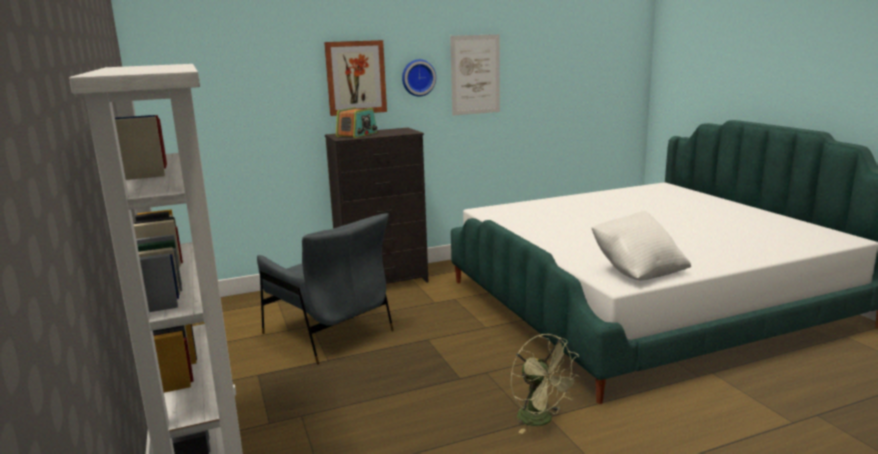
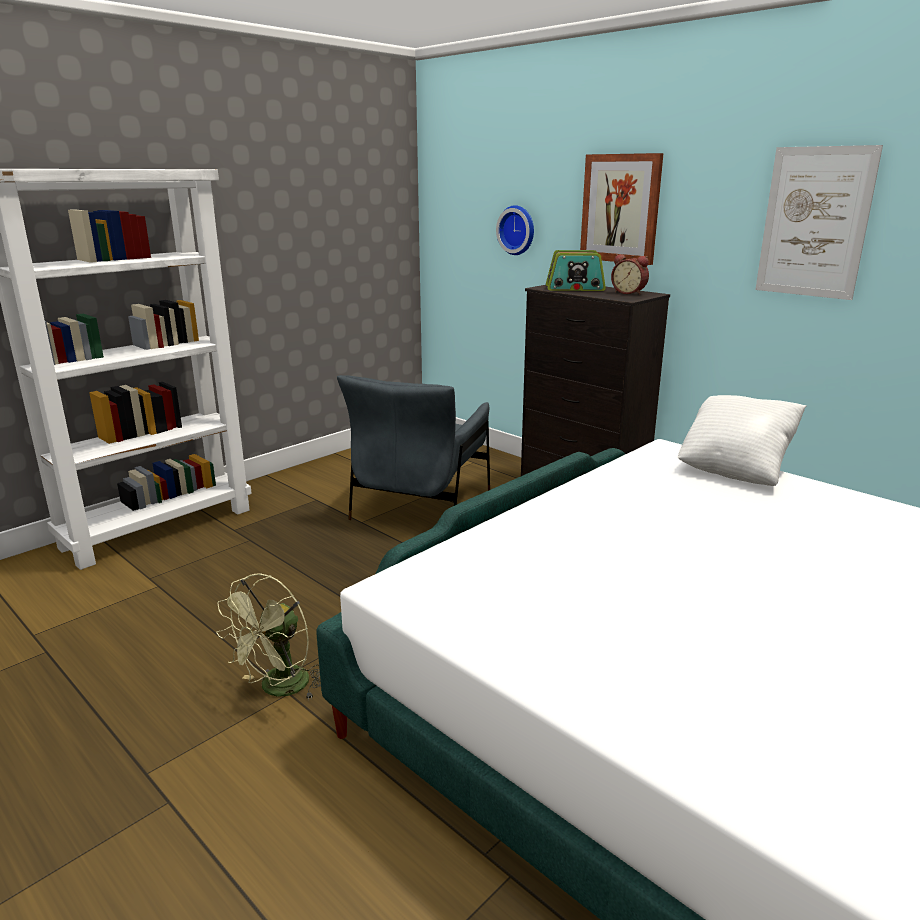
camera: 65 degrees right, 5 degrees up
wall clock [402,59,436,96] -> wall clock moved to [496,205,534,255]
white pillow [592,211,691,281] -> white pillow moved to [678,395,807,486]
none -> alarm clock [611,254,649,295]

